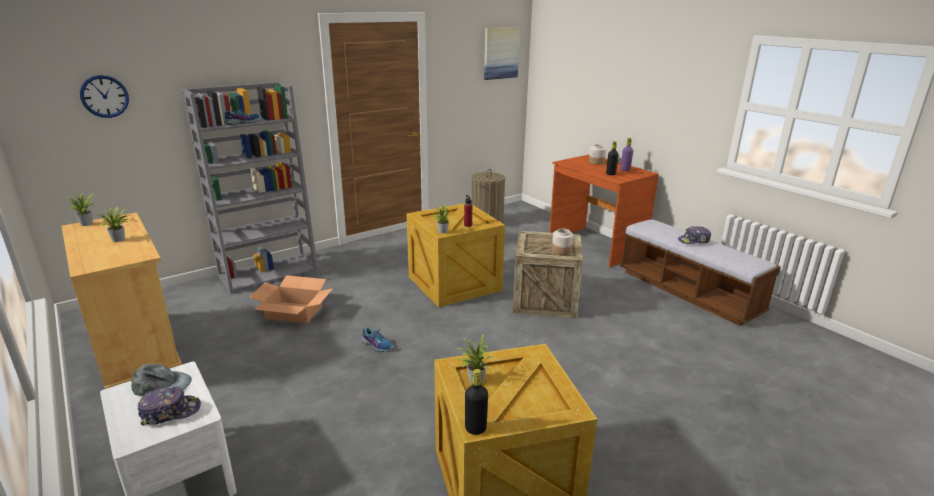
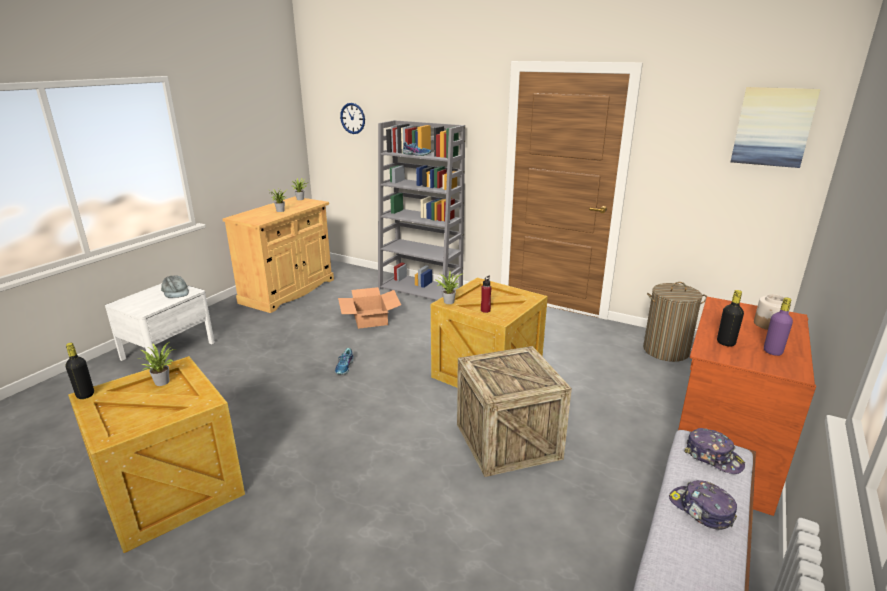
camera: 65 degrees right, 0 degrees up
cap [138,387,201,426] -> cap moved to [684,428,745,474]
jar [552,229,573,255] -> none

